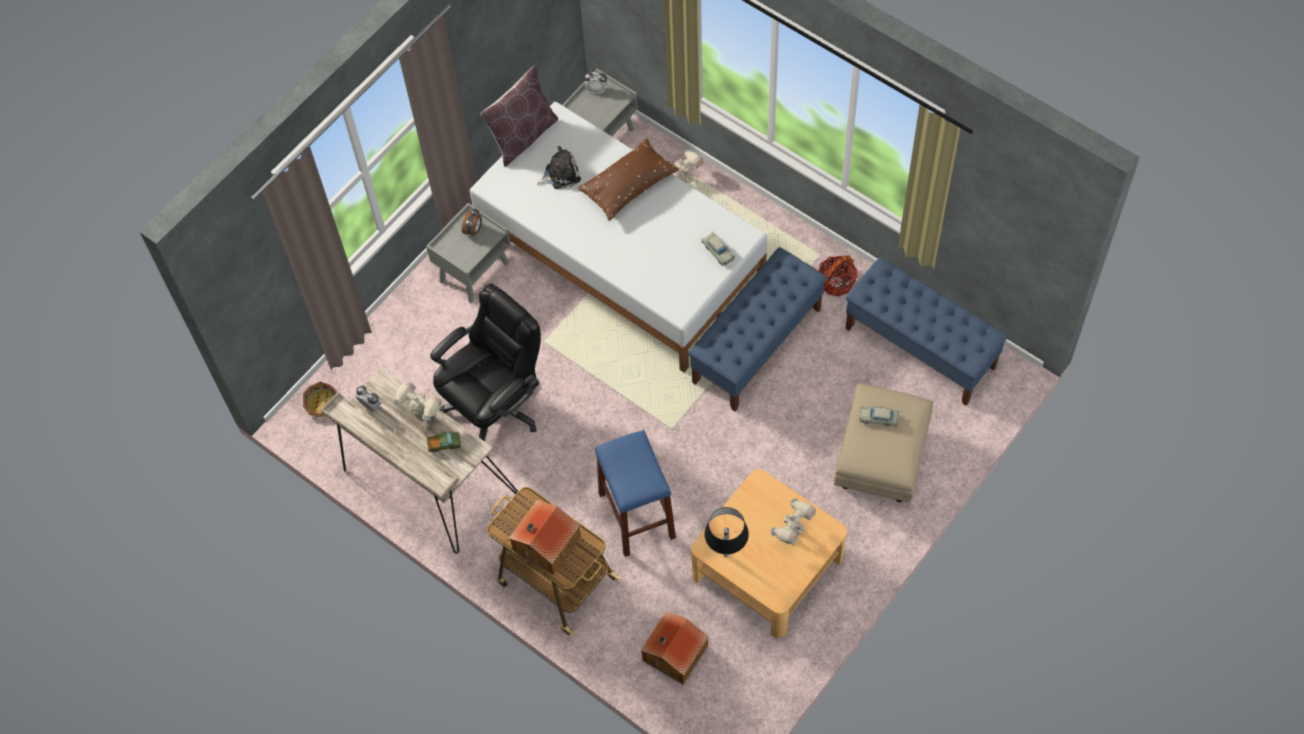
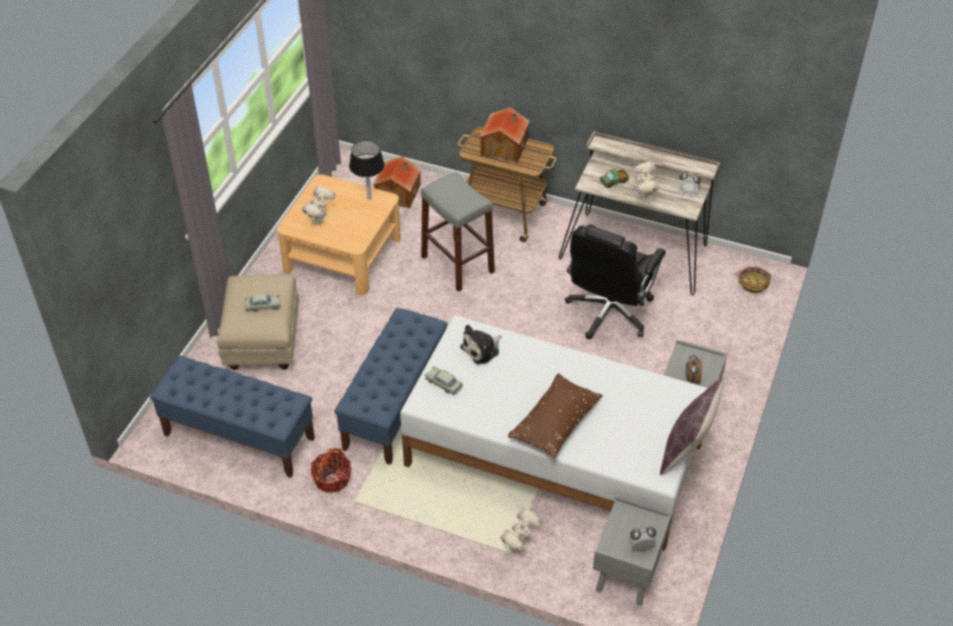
camera: 160 degrees right, 15 degrees down
toy robot [393,380,442,421] -> toy robot turned 105 degrees counterclockwise [633,162,659,202]
plush toy [537,146,581,189] -> plush toy moved to [460,325,501,364]
blue stool [595,430,676,557] -> grey stool [421,171,495,292]

